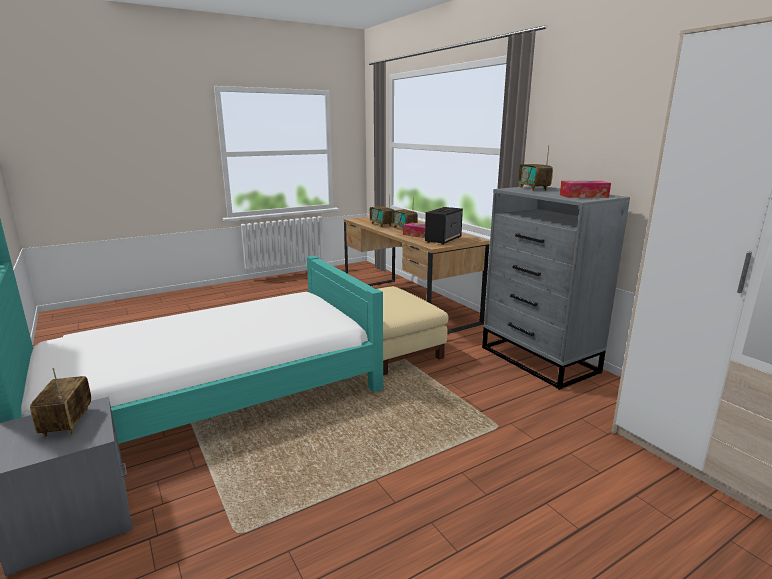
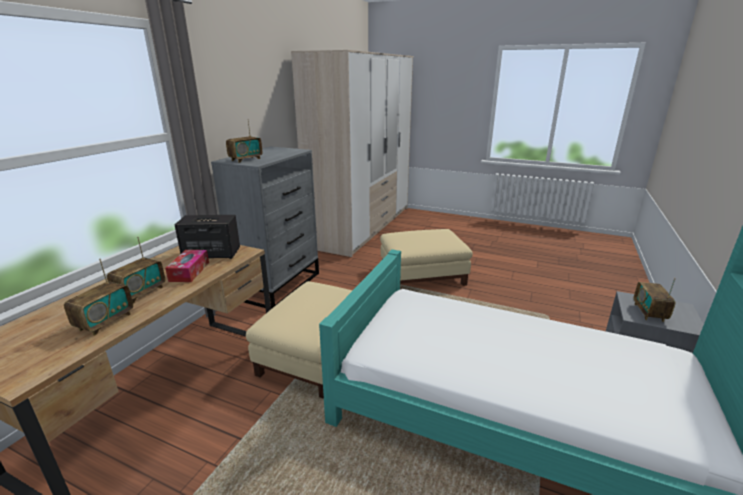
camera: 125 degrees left, 5 degrees up
radio [30,368,91,438] -> radio turned 150 degrees clockwise [633,278,676,322]
tissue box [560,181,611,198] -> none
none -> beige ottoman [380,229,473,286]

